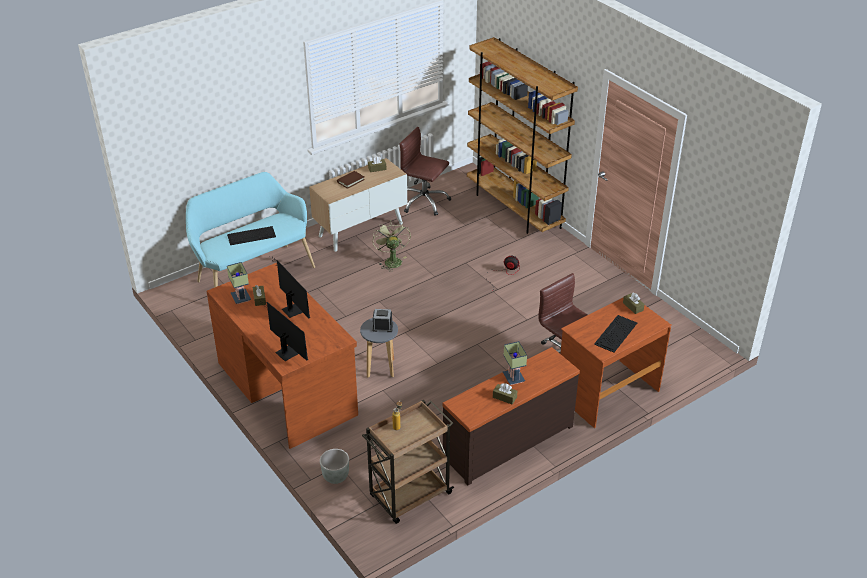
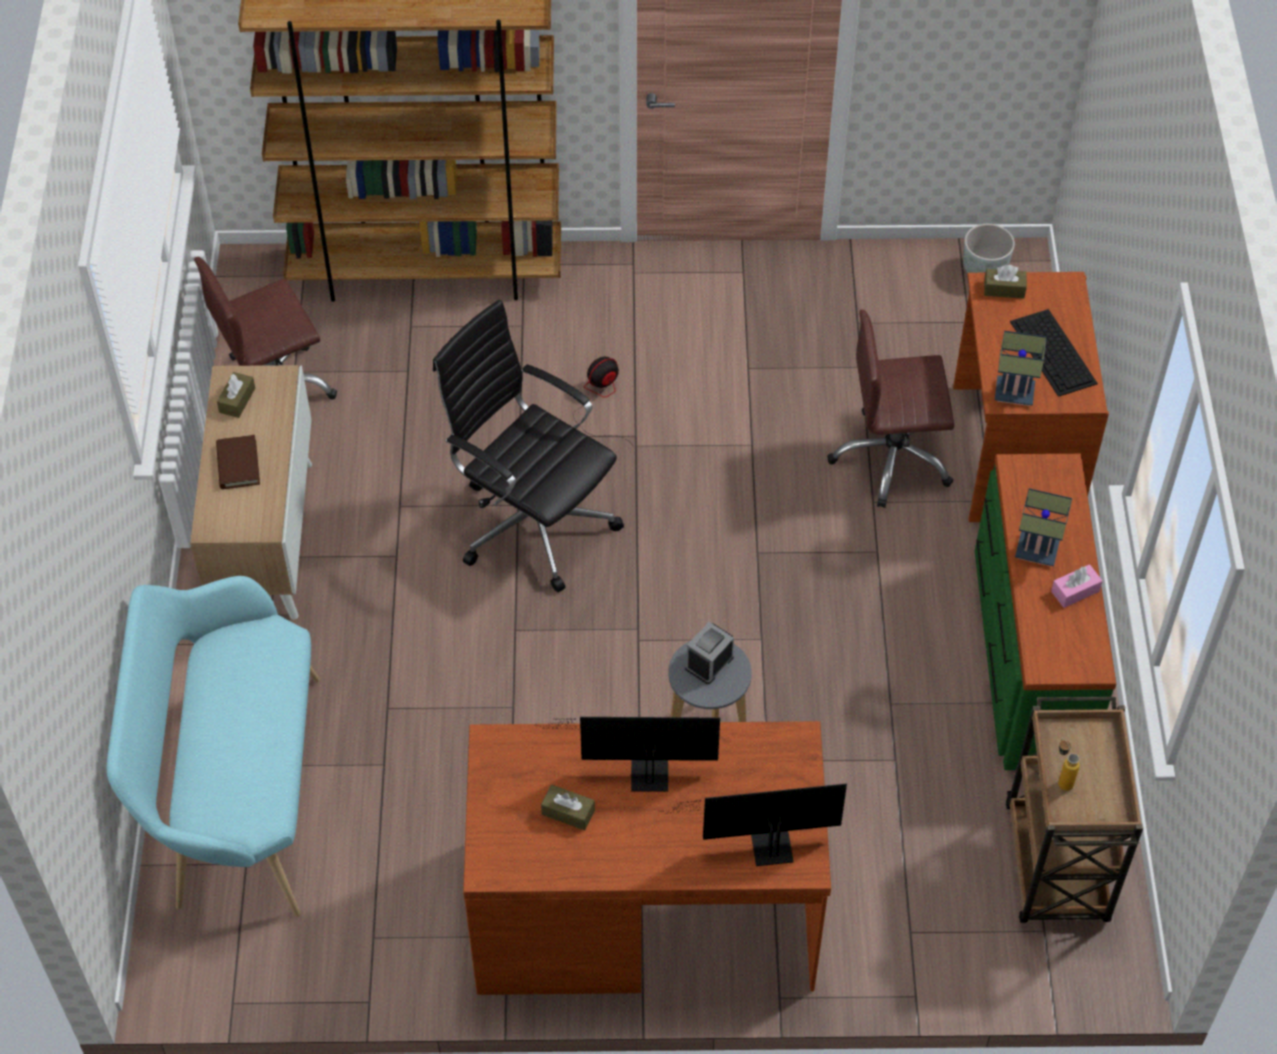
camera: 55 degrees left, 15 degrees up
keyboard [227,226,276,245] -> none
table lamp [227,262,251,304] -> table lamp moved to [995,331,1047,406]
grey planter [320,449,349,484] -> grey planter moved to [963,224,1015,274]
green fan [373,221,411,272] -> none
brown dresser [442,347,580,485] -> green dresser [975,454,1116,770]
brown tissue box [493,383,517,404] -> pink tissue box [1051,564,1102,608]
none -> black office chair [433,300,624,592]

